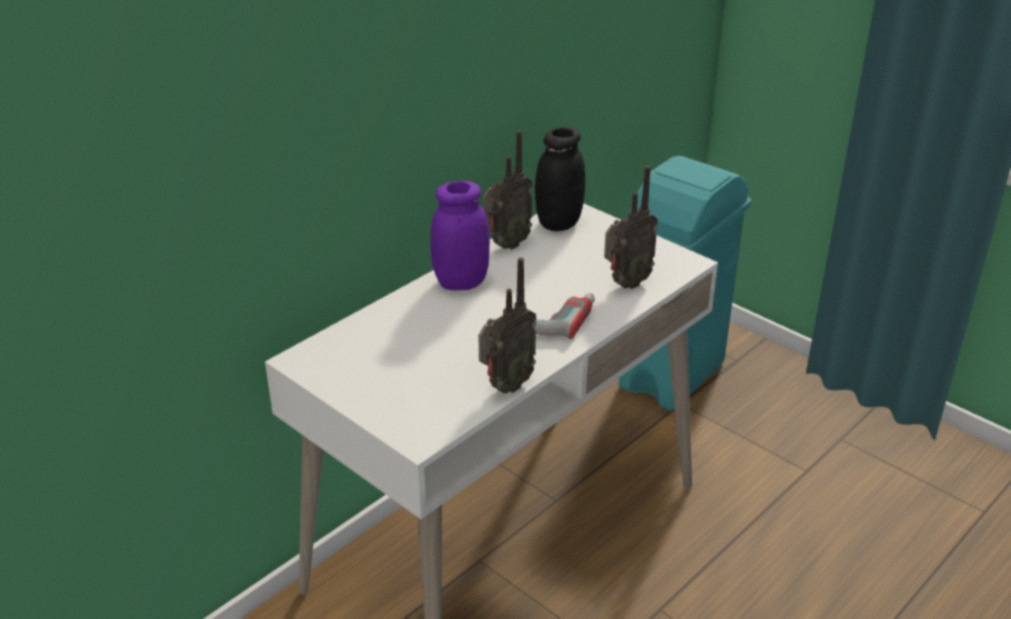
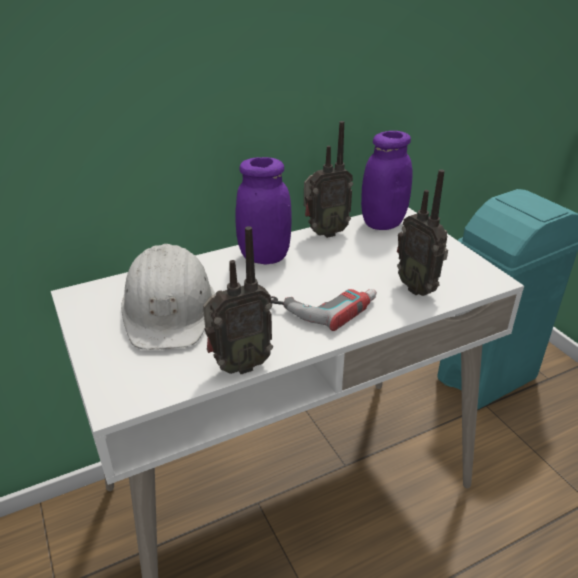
camera: 20 degrees right, 0 degrees up
black jar [535,127,585,231] -> purple jar [361,131,412,230]
radio [604,165,658,289] -> radio turned 75 degrees clockwise [397,169,448,296]
none -> white hard hat [121,244,215,350]

